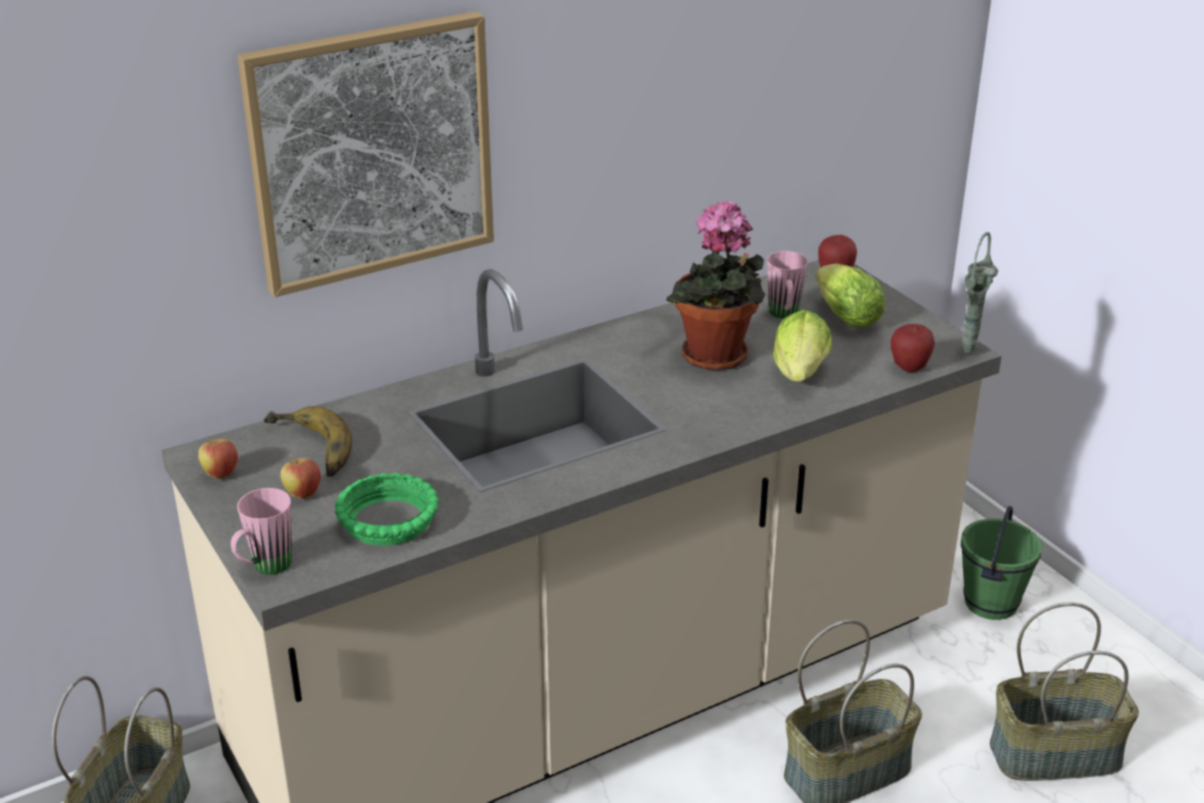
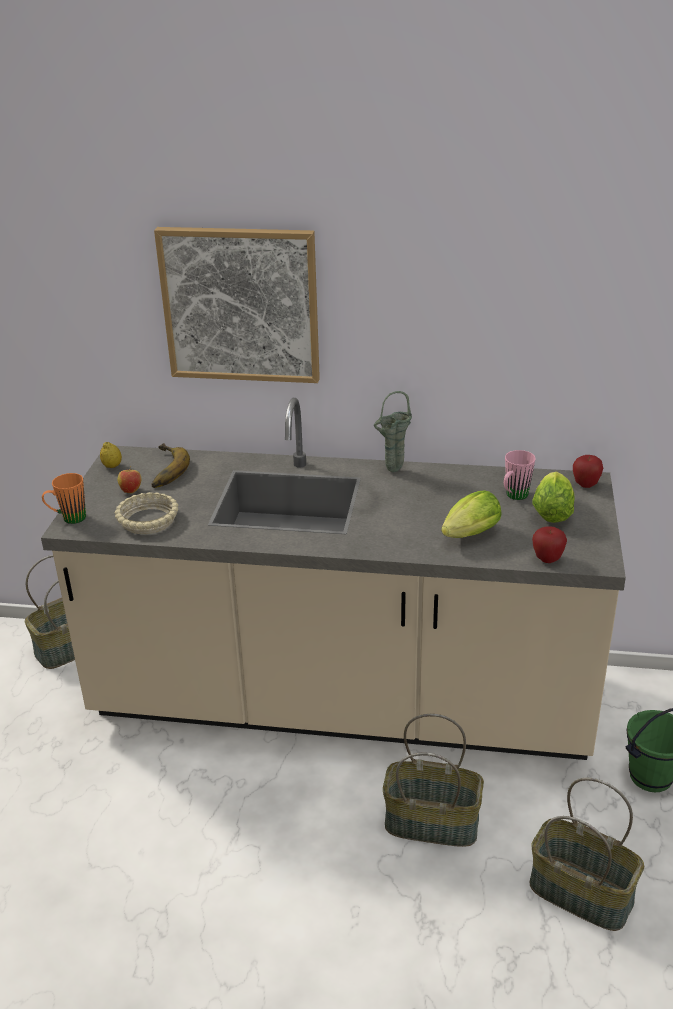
camera: 40 degrees right, 0 degrees up
apple [198,434,238,479] -> lemon [100,442,122,468]
pink mug [231,488,292,575] -> orange mug [42,473,86,524]
green bowl [335,473,439,546] -> beige bowl [115,492,178,534]
potted plant [666,201,766,370] -> none
green vase [962,232,998,355] -> green vase moved to [374,391,412,472]

